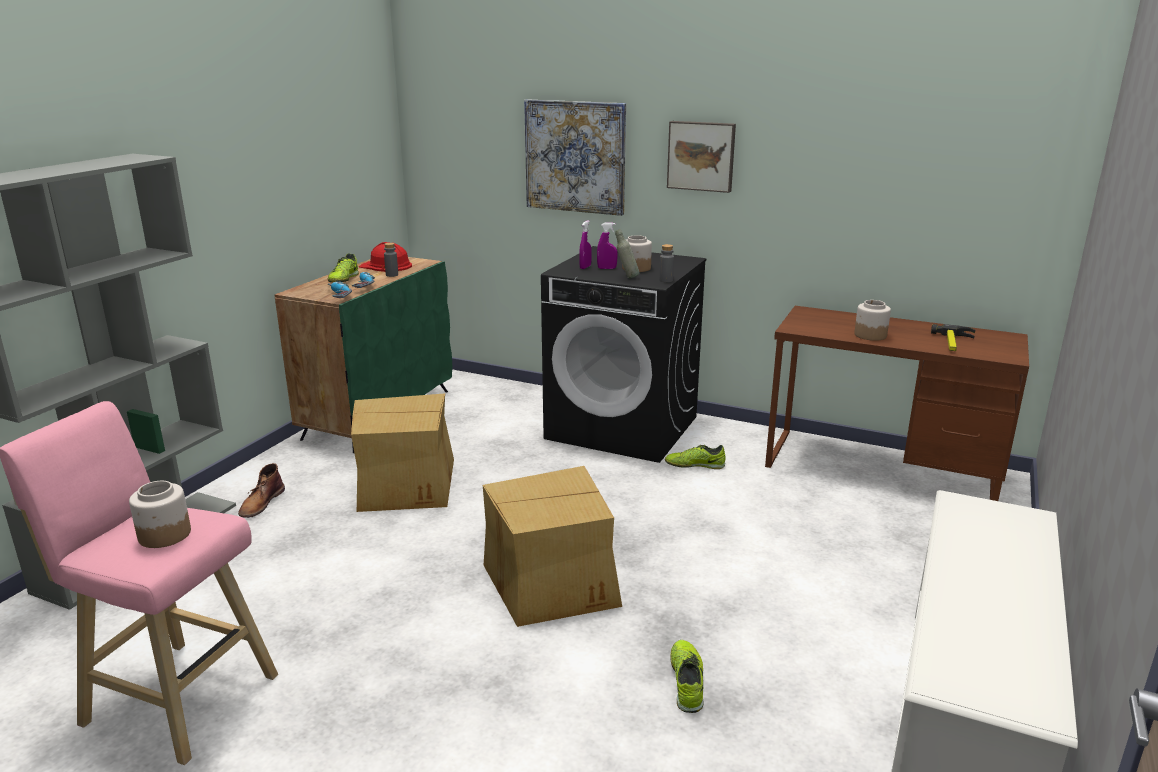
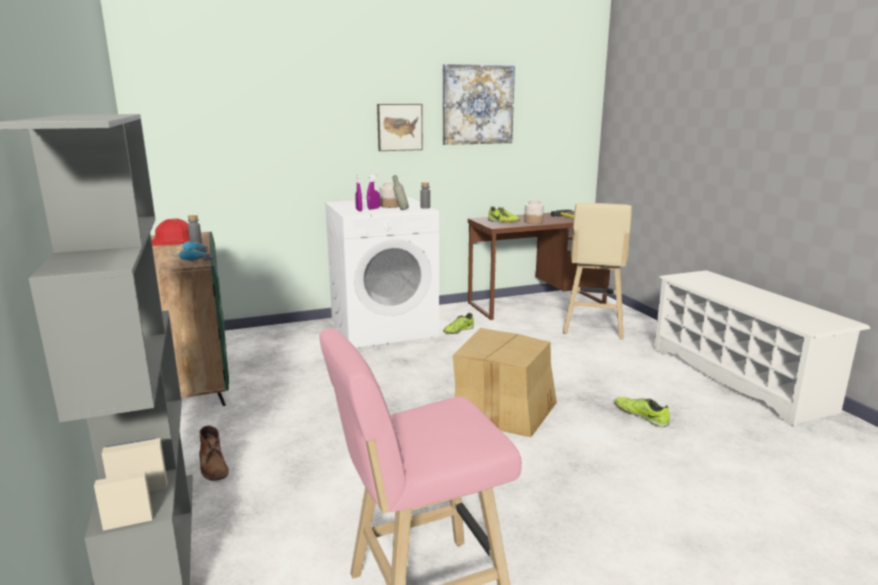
camera: 45 degrees left, 5 degrees down
jar [129,481,191,548] -> none
shoe [328,253,359,282] -> shoe moved to [488,206,520,223]
cardboard box [351,394,454,512] -> none
picture [524,99,626,216] -> picture moved to [443,64,515,145]
black washing machine [541,246,707,463] -> white washing machine [325,197,439,348]
none -> beige stool [563,203,632,339]

